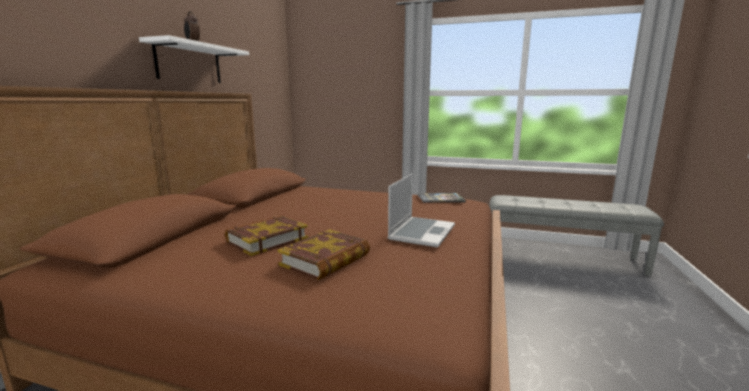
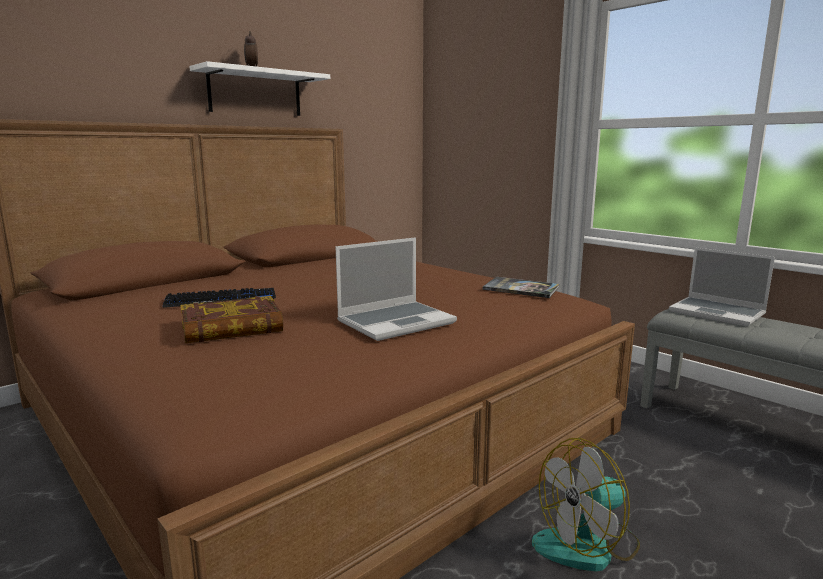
camera: 30 degrees right, 0 degrees up
book [225,216,308,256] -> keyboard [162,288,276,308]
none -> fan [532,438,640,571]
none -> laptop [669,247,775,327]

